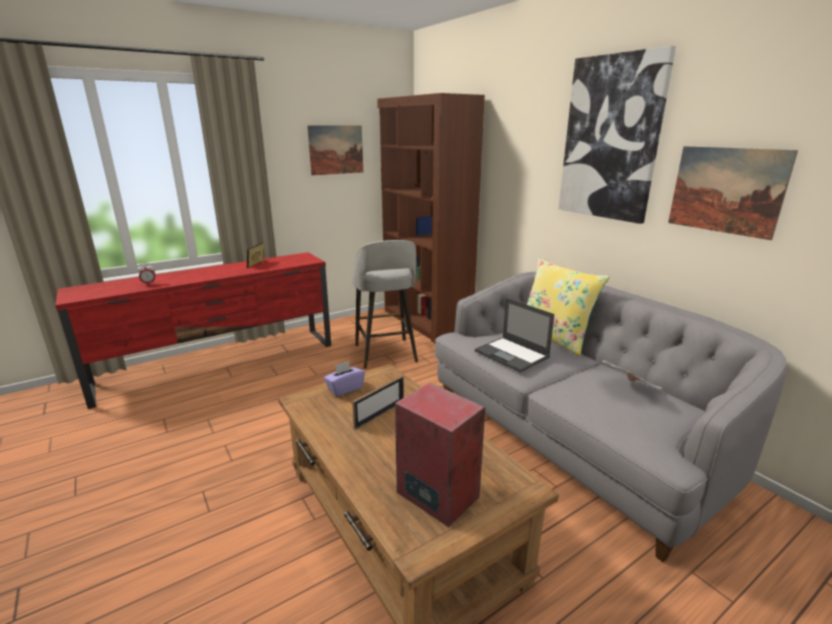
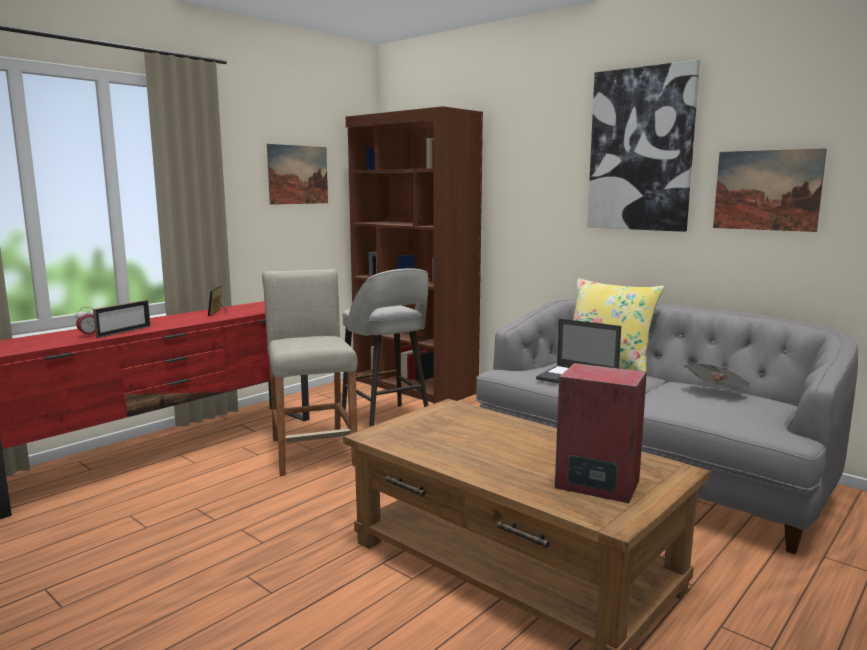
camera: 15 degrees left, 10 degrees down
purple tissue box [324,361,365,397] -> none
picture frame [352,375,404,430] -> picture frame moved to [93,300,151,338]
none -> beige stool [262,269,357,476]

